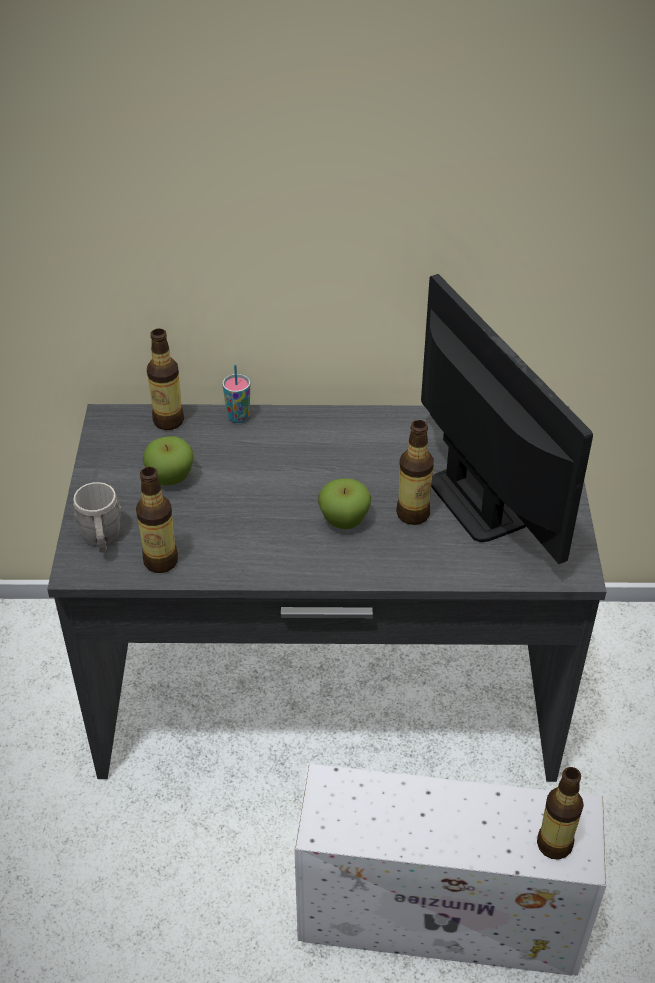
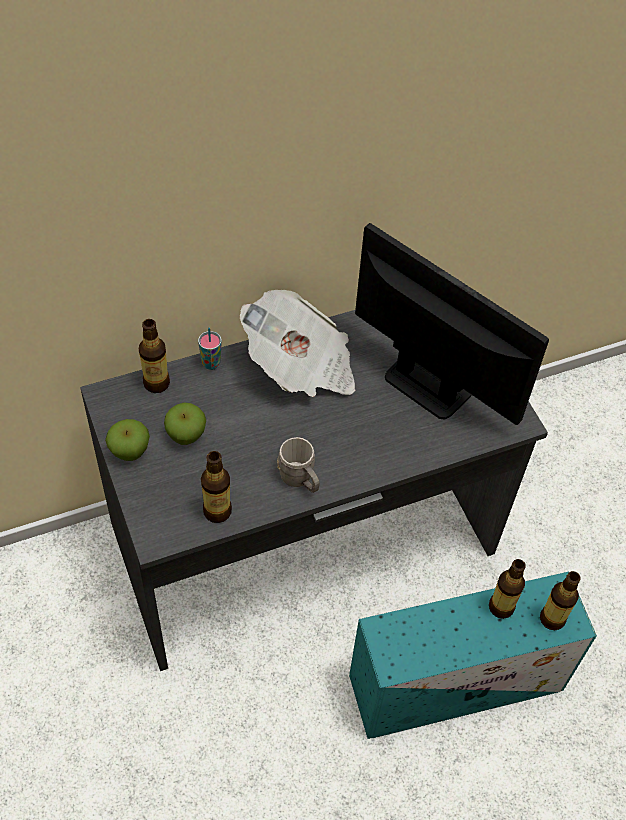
camera: 25 degrees left, 10 degrees up
grey mug [73,482,121,552] -> grey mug moved to [277,437,319,493]
white storage box [294,763,607,976] -> turquoise storage box [349,571,597,739]
apple [318,478,371,529] -> apple moved to [105,419,150,461]
bottle [396,420,434,525] -> bottle moved to [489,559,526,619]
none -> newspaper [240,290,356,397]

